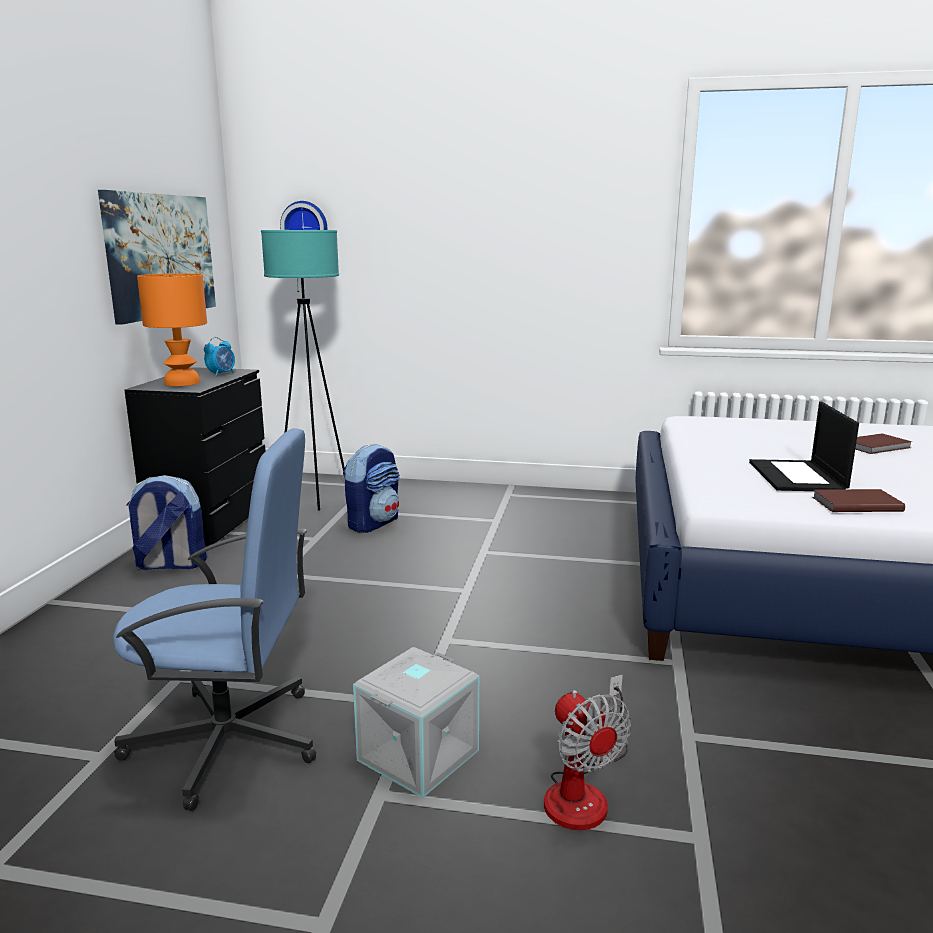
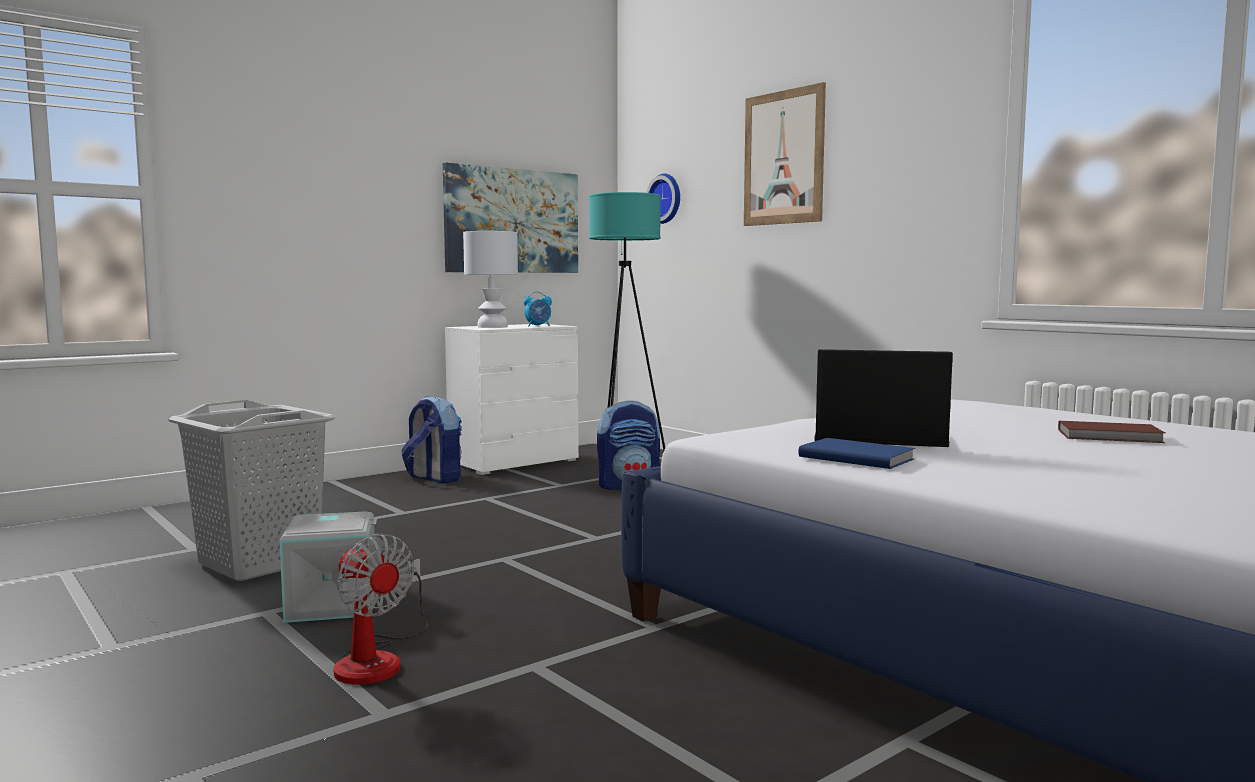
camera: 40 degrees right, 10 degrees down
blue office chair [113,428,316,811] -> grey laundry basket [168,400,336,581]
black dresser [125,367,265,546] -> white dresser [445,324,579,475]
orange table lamp [137,273,207,386] -> white table lamp [463,231,518,328]
fan [544,675,631,830] -> fan turned 60 degrees counterclockwise [334,534,428,685]
laptop [749,402,859,491] -> laptop turned 60 degrees clockwise [815,349,953,447]
brown book [812,489,905,512] -> blue book [799,438,915,469]
none -> picture [744,82,826,226]

